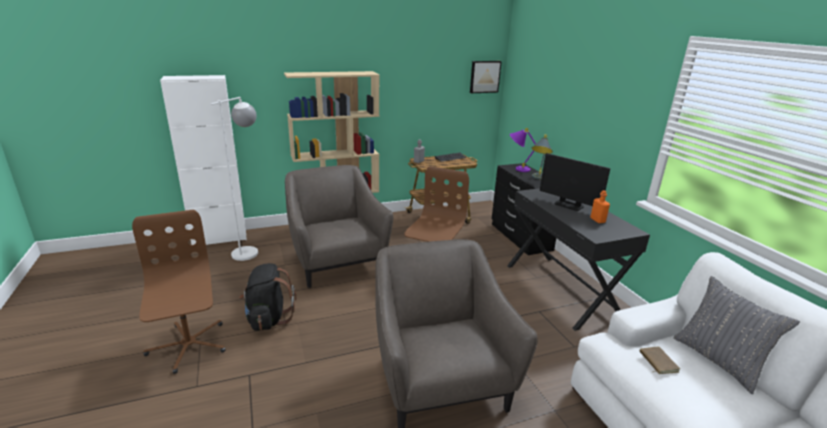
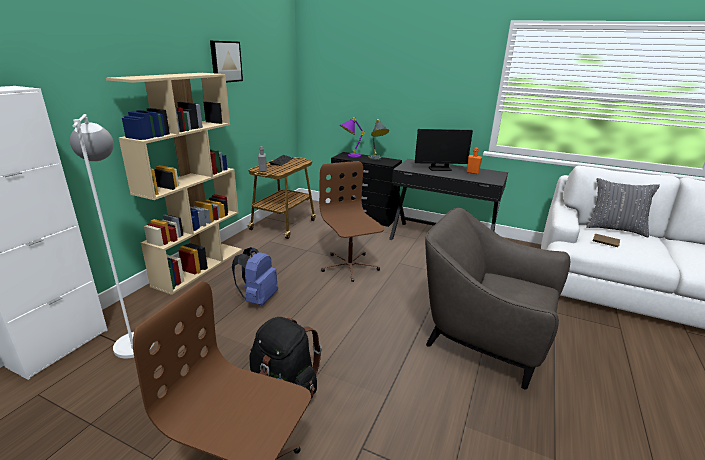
camera: 45 degrees left, 0 degrees up
grey armchair [285,165,393,288] -> blue backpack [232,247,278,305]
picture [470,61,502,93] -> picture moved to [210,41,243,83]

